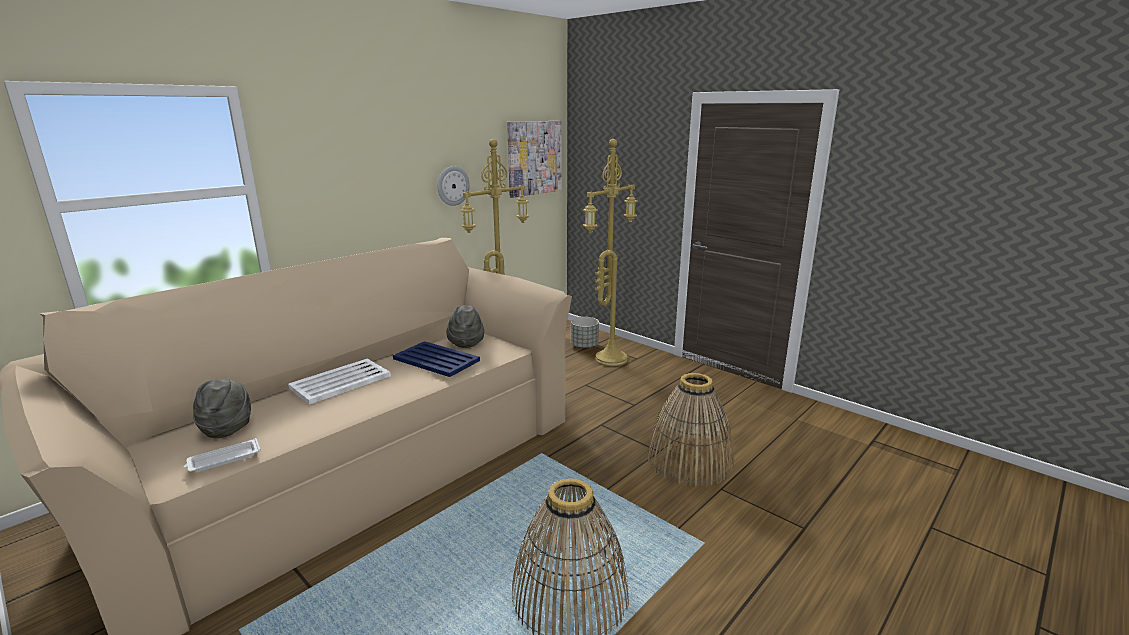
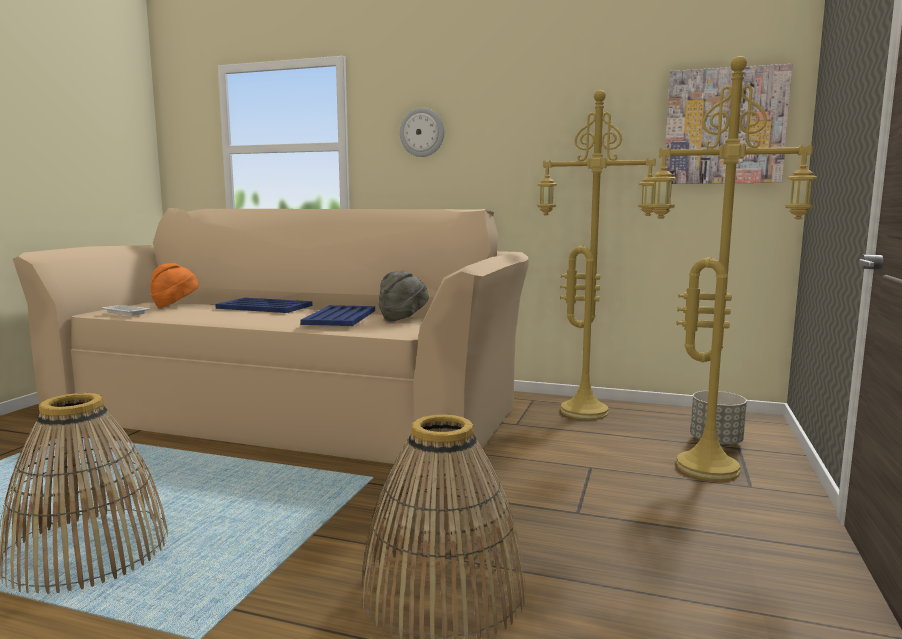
camera: 65 degrees right, 10 degrees down
grey hat [193,379,251,438] -> orange hat [151,263,199,308]
white tray [288,359,391,405] -> blue tray [215,298,312,313]
wall clock [438,166,470,206] -> wall clock moved to [400,108,444,157]

